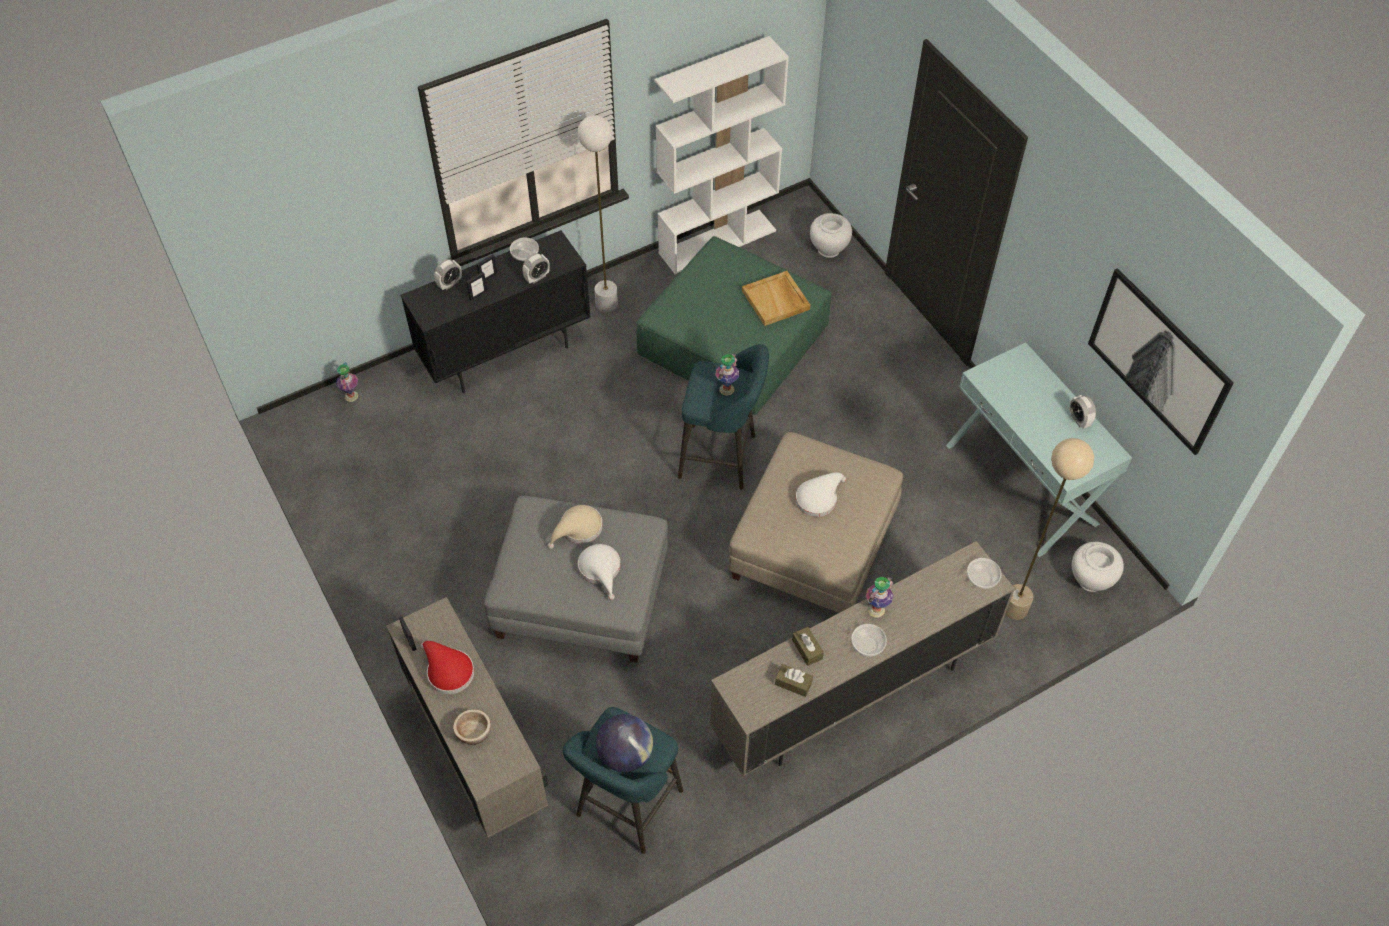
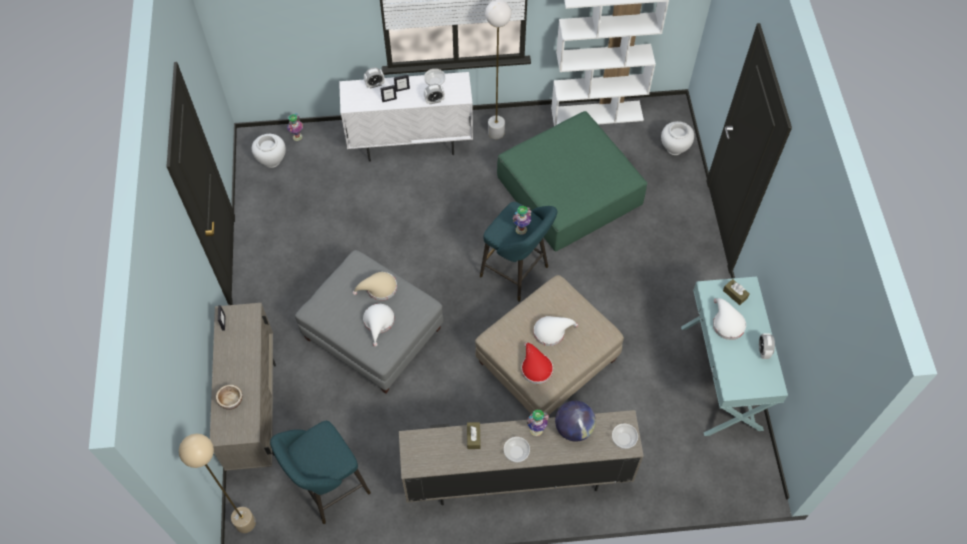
camera: 25 degrees right, 5 degrees up
black cabinet [400,230,591,393] -> white cabinet [339,72,473,162]
red hat [421,641,474,694] -> red hat moved to [521,343,553,384]
globe [596,714,653,772] -> globe moved to [555,401,596,441]
beige tray [742,271,811,326] -> none
brown tissue box [775,664,813,697] -> brown tissue box moved to [723,279,749,305]
beige floor lamp [1005,438,1094,620] -> beige floor lamp moved to [179,434,256,533]
white vase [1072,542,1124,592] -> white vase moved to [252,134,286,168]
picture [1088,268,1234,455] -> none
none -> white hat [713,298,746,340]

